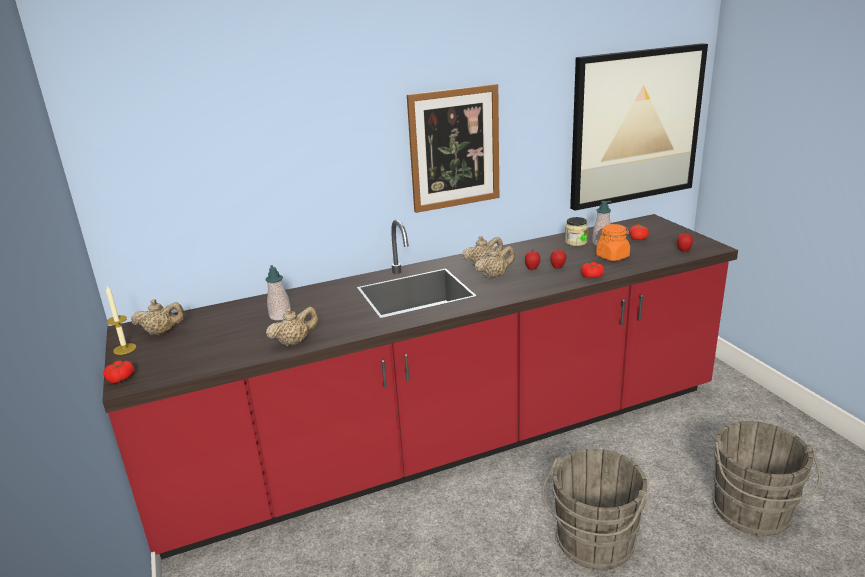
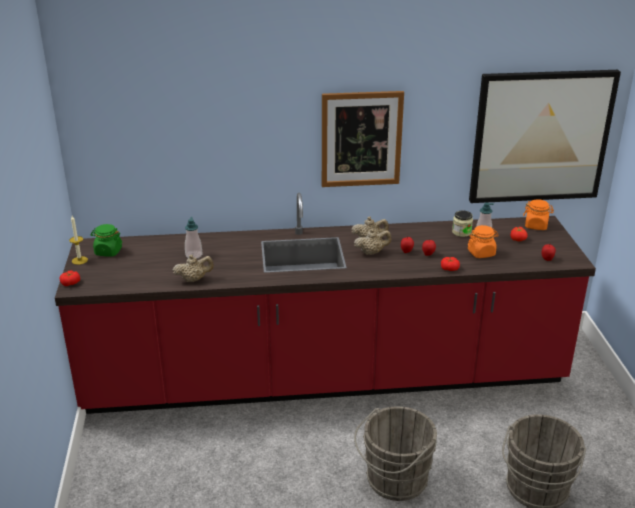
camera: 15 degrees right, 5 degrees up
beige teapot [131,299,185,335] -> green jar [91,224,122,257]
none -> orange jar [523,199,554,230]

